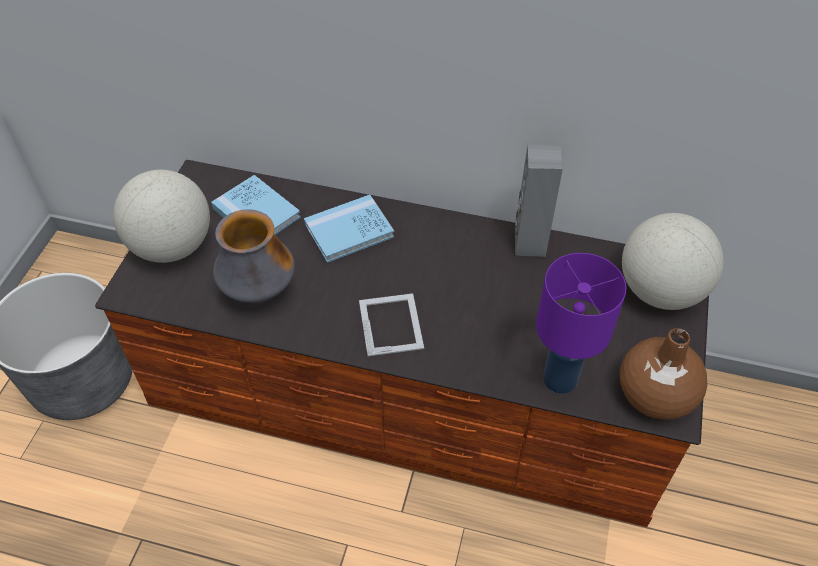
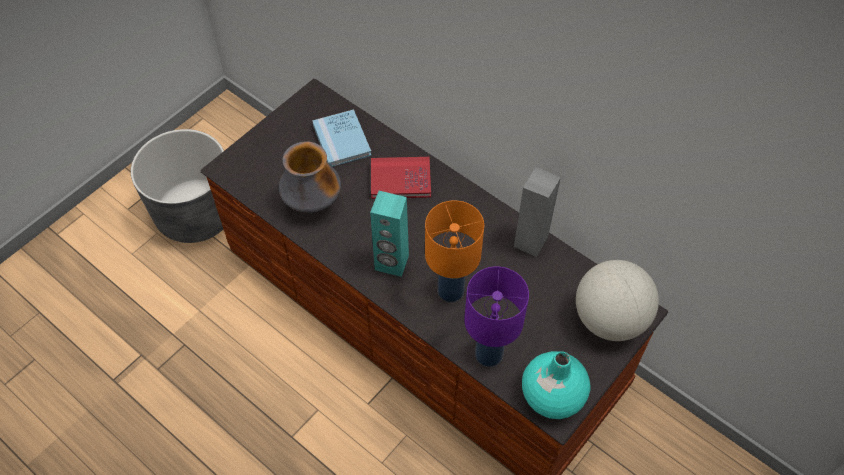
camera: 25 degrees right, 5 degrees up
globe [113,170,210,263] -> none
blue book [304,195,394,263] -> red book [371,157,431,199]
picture frame [359,293,424,356] -> turquoise speaker [370,191,409,277]
brown vase [619,328,707,419] -> turquoise vase [522,351,590,419]
none -> orange table lamp [425,200,484,302]

